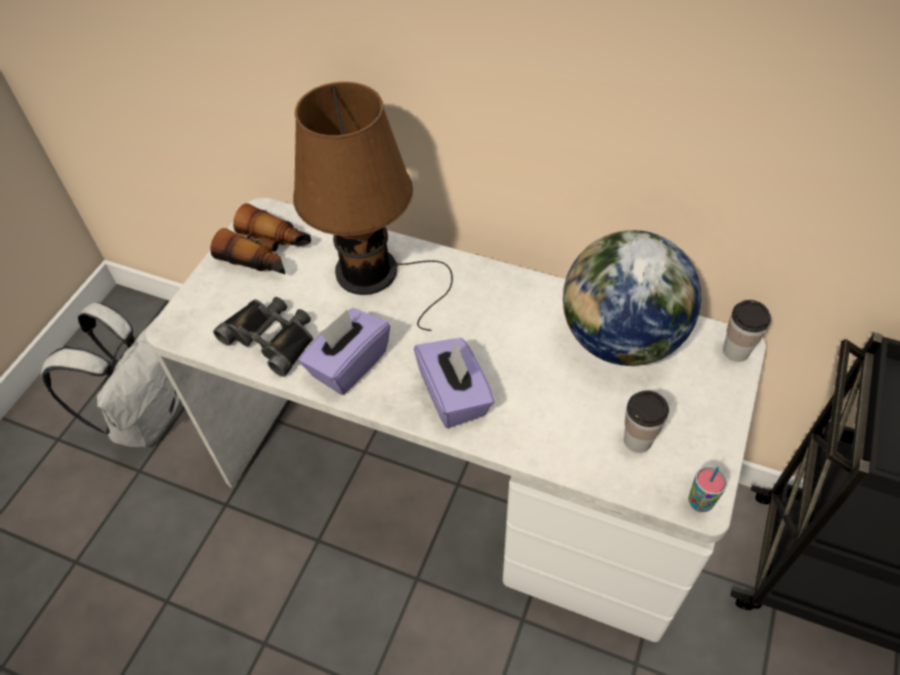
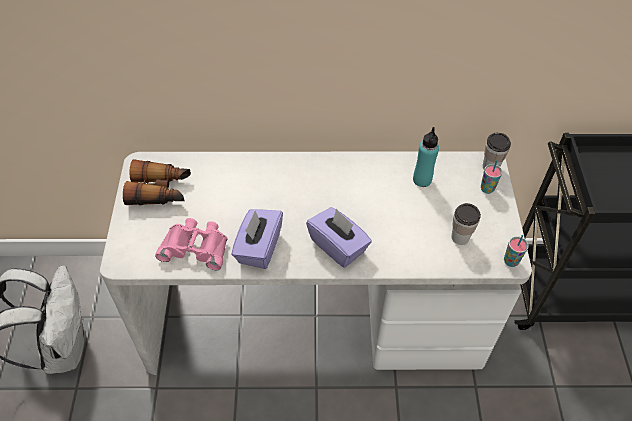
camera: 25 degrees left, 0 degrees up
black binoculars [213,297,313,377] -> pink binoculars [155,218,227,270]
brown table lamp [293,82,453,331] -> none
globe [563,230,701,366] -> turquoise bottle [413,127,439,187]
none -> cup [481,161,502,194]

